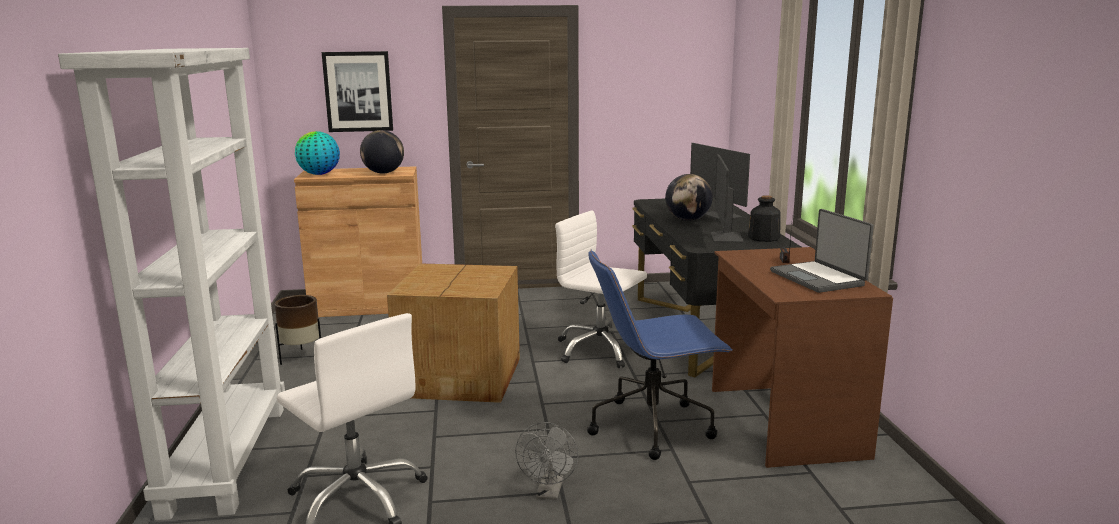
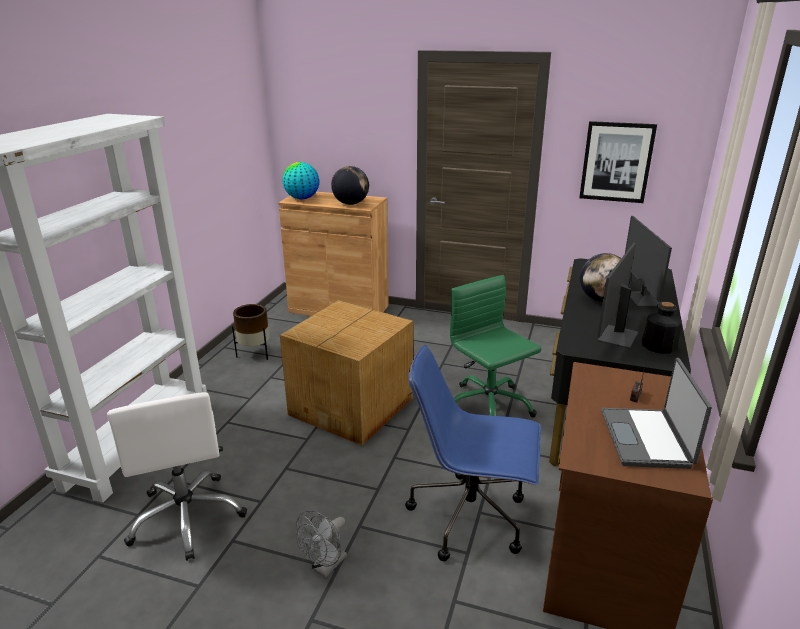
camera: 25 degrees right, 10 degrees up
picture [322,51,393,132] -> picture moved to [579,121,657,203]
white office chair [555,211,647,368] -> green office chair [450,275,542,418]

